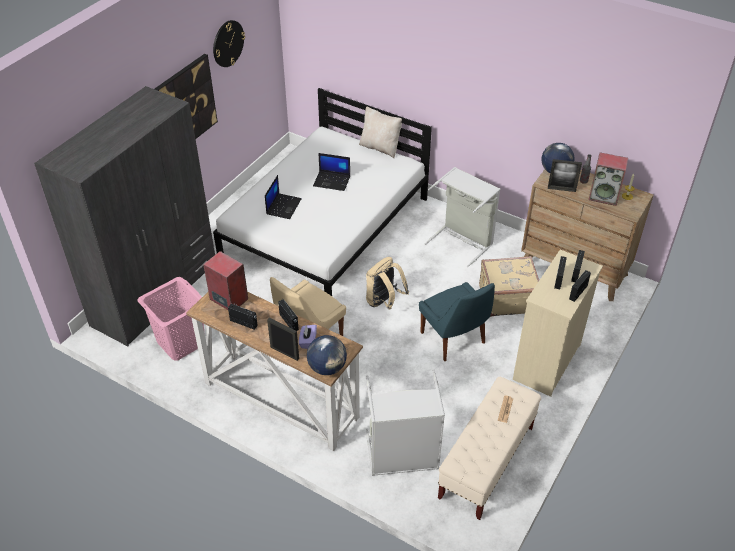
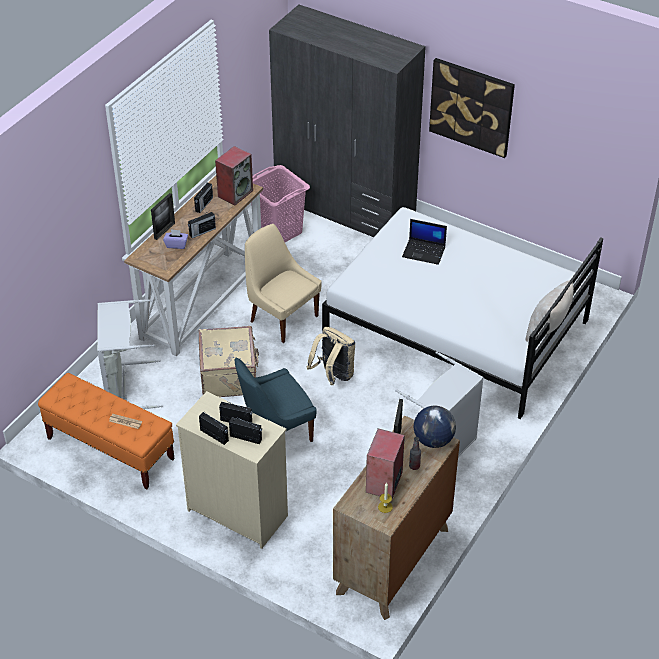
camera: 90 degrees right, 0 degrees up
wall clock [213,20,245,67] -> none
globe [307,335,347,375] -> none
laptop [313,153,350,191] -> none
beige bench [438,377,541,520] -> orange bench [38,373,175,489]
beige suitcase [479,256,539,317] -> beige suitcase moved to [199,326,259,397]

